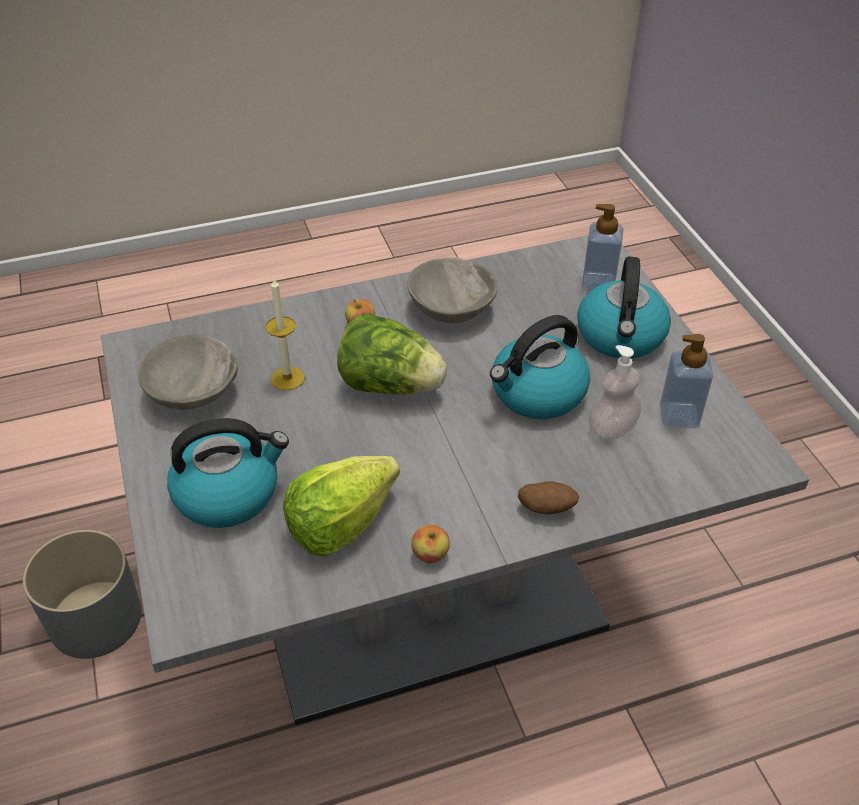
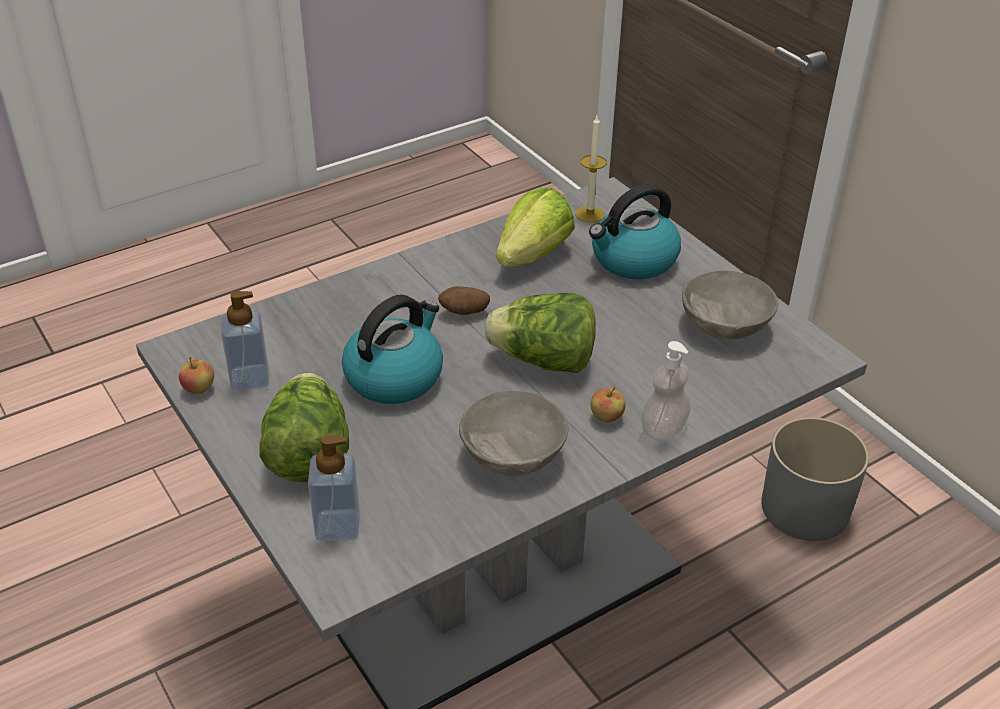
camera: 165 degrees right, 5 degrees down
candle [266,279,305,390] -> candle moved to [575,116,607,223]
apple [411,525,450,563] -> apple moved to [179,357,214,394]
potato [518,481,579,514] -> potato moved to [438,286,490,315]
kettle [577,257,671,359] -> lettuce [259,373,349,482]
soap dispenser [589,345,641,441] -> soap dispenser moved to [641,341,691,442]

